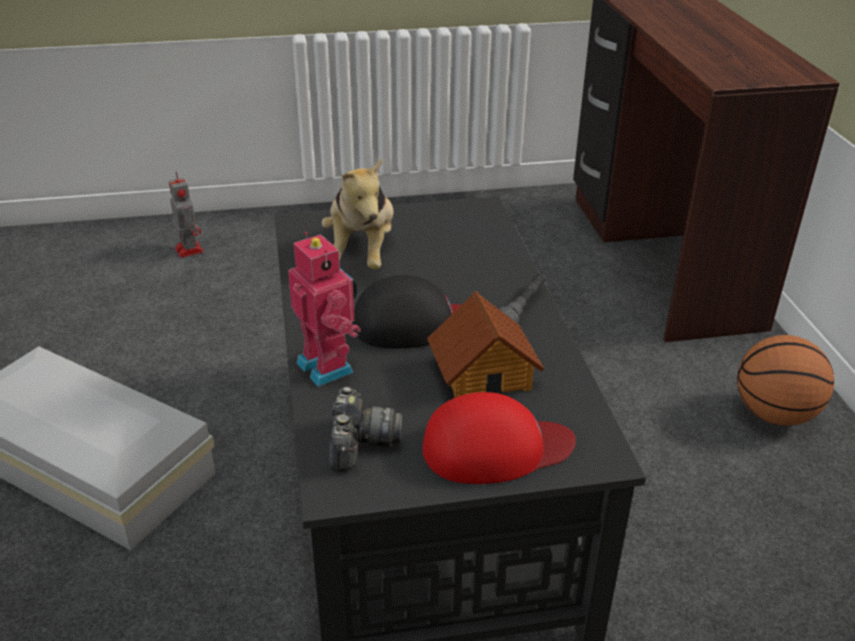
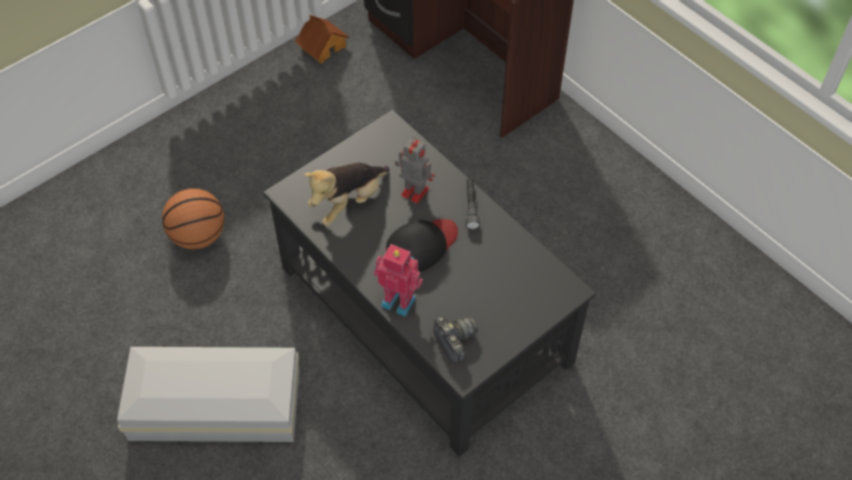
camera: 30 degrees left, 20 degrees up
toy robot [169,172,204,258] -> toy robot moved to [395,137,435,204]
plush toy [322,158,394,269] -> plush toy turned 75 degrees clockwise [304,163,389,226]
red cap [422,392,576,484] -> none
toy house [427,291,544,398] -> toy house moved to [295,15,349,64]
basketball [737,335,834,426] -> basketball moved to [162,188,224,249]

